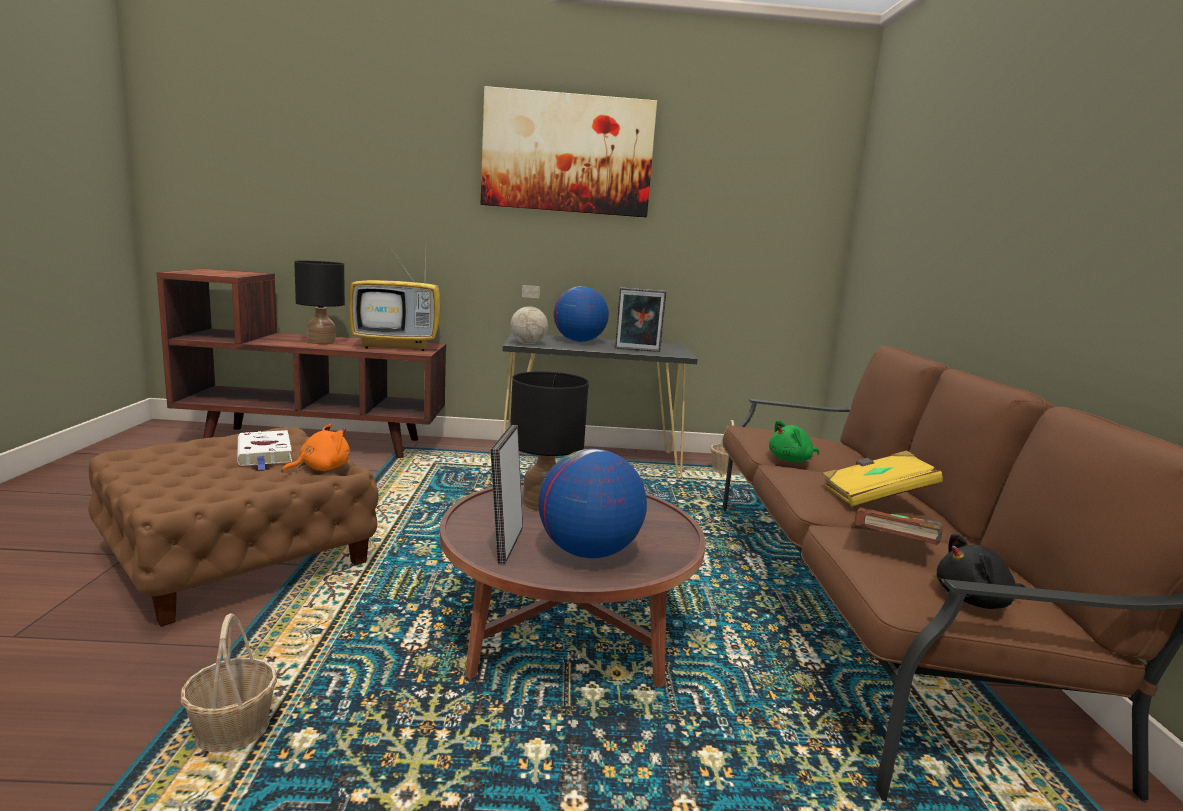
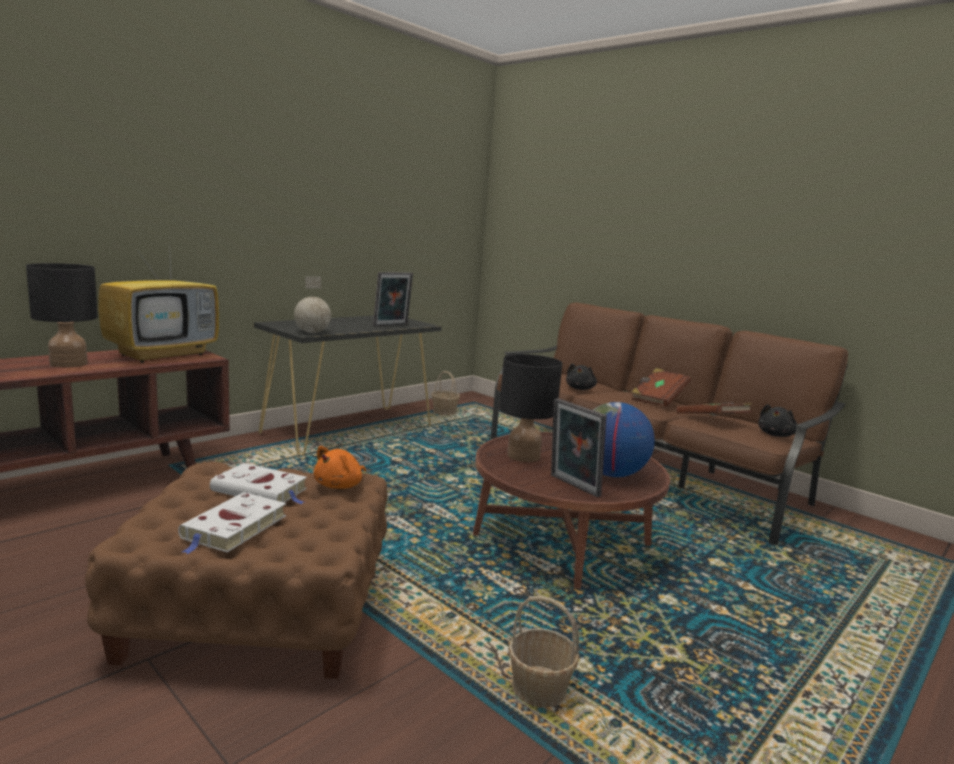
camera: 45 degrees left, 0 degrees up
orange plush toy [281,424,350,473] -> orange plush toy turned 150 degrees counterclockwise [314,446,366,489]
picture [481,86,657,217] -> none
globe [554,286,609,342] -> none
green plush toy [769,420,820,462] -> black plush toy [566,363,597,390]
yellow book [822,450,943,506] -> brown book [631,368,691,407]
none -> white book [178,492,286,554]

